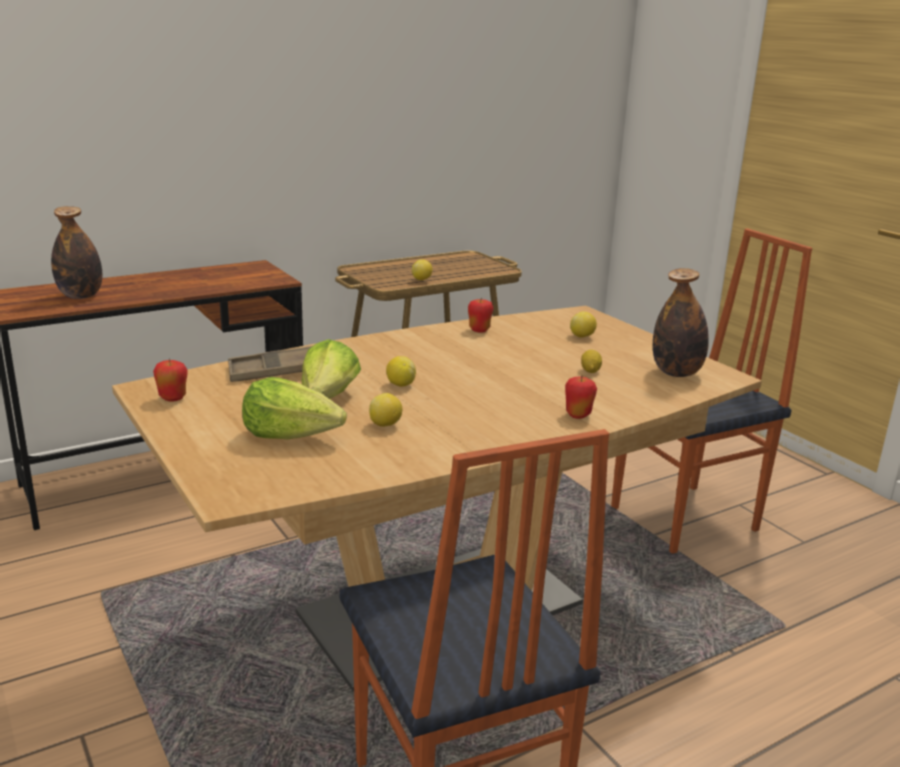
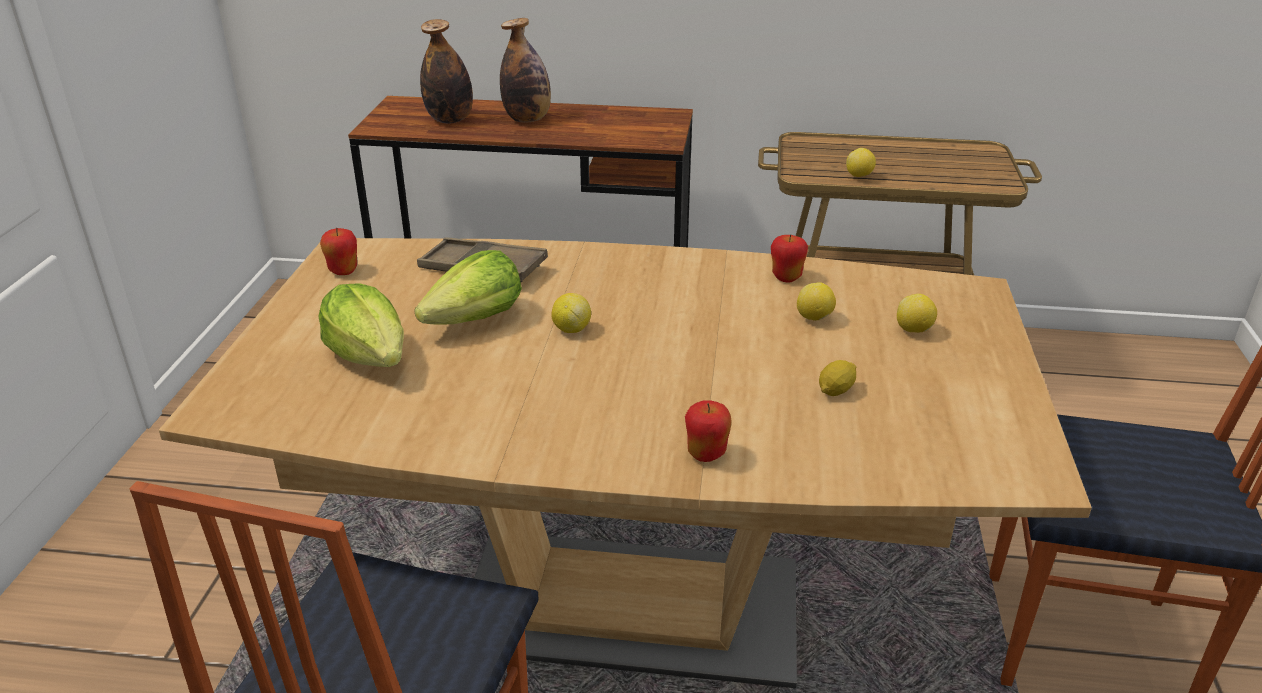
camera: 40 degrees right, 10 degrees up
lemon [369,393,402,427] -> lemon moved to [797,282,836,321]
bottle [653,268,709,377] -> bottle moved to [500,18,551,122]

